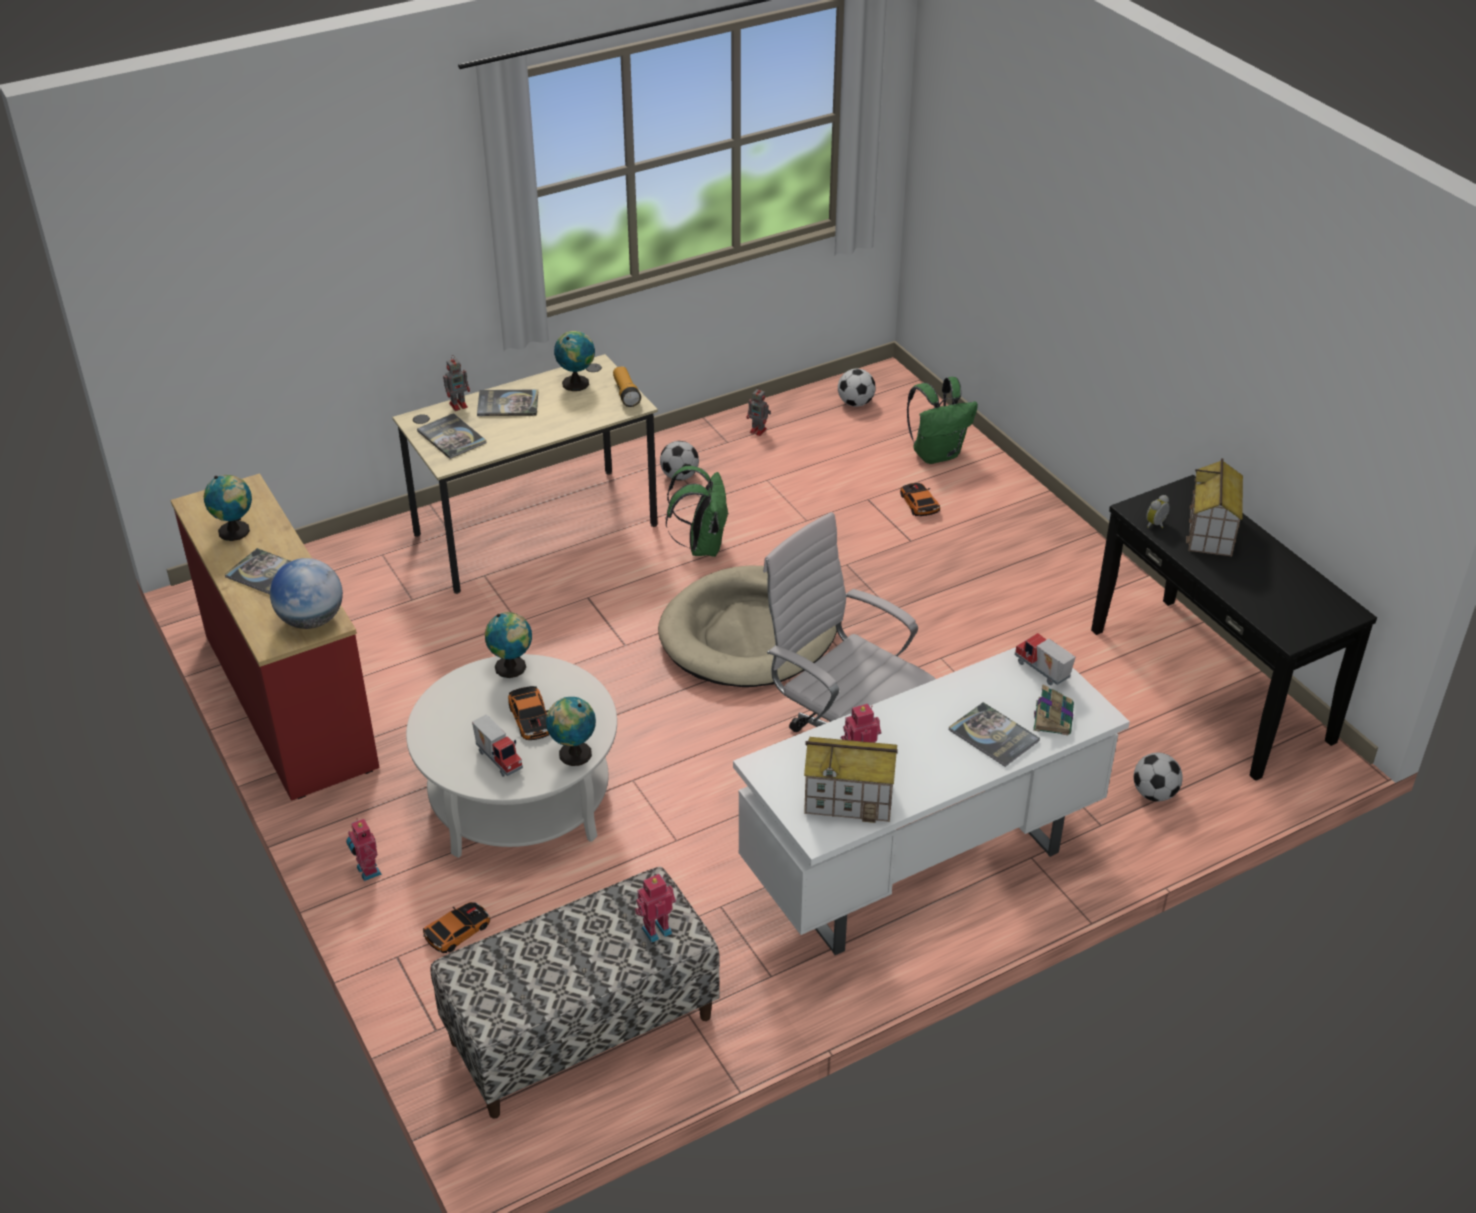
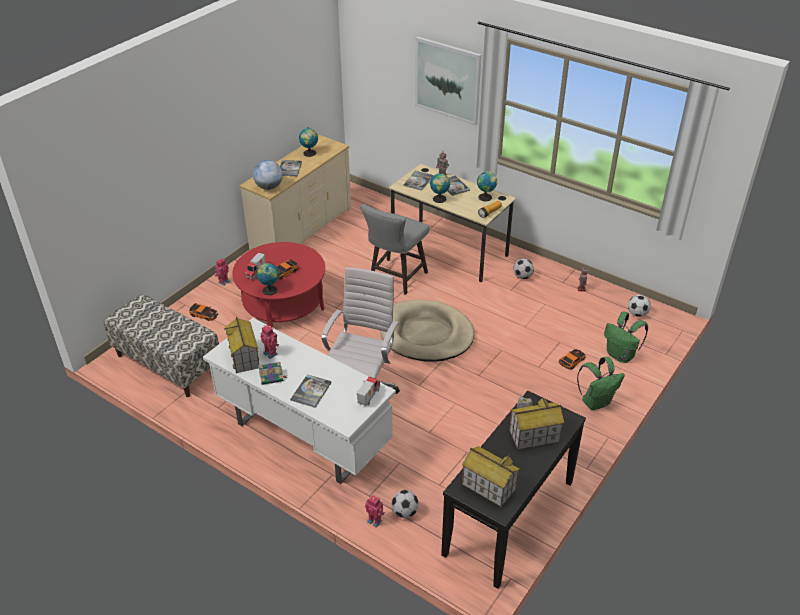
camera: 65 degrees right, 0 degrees up
red dresser [170,473,380,801] -> beige dresser [240,135,351,250]
white coffee table [406,654,617,858] -> red coffee table [232,242,325,328]
globe [485,612,532,678] -> globe moved to [430,172,450,203]
toy robot [634,874,676,943] -> toy robot moved to [365,495,385,528]
green backpack [665,466,729,557] -> green backpack moved to [577,357,625,410]
book [1033,685,1074,735] -> book moved to [258,362,287,385]
none -> grey stool [360,204,430,295]
none -> picture [415,36,481,126]
none -> toy house [462,446,520,507]

